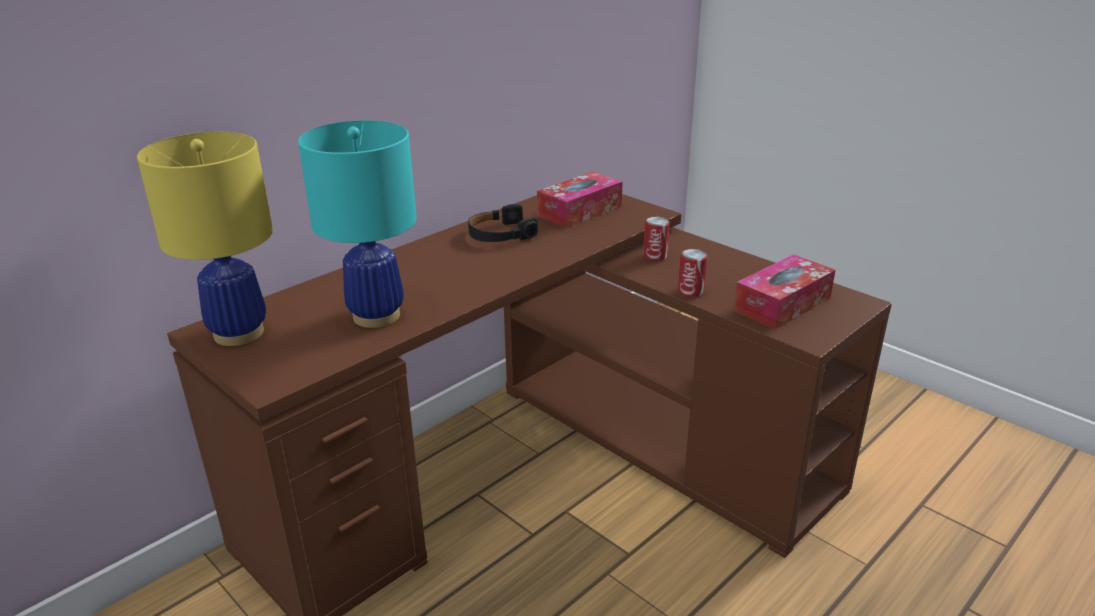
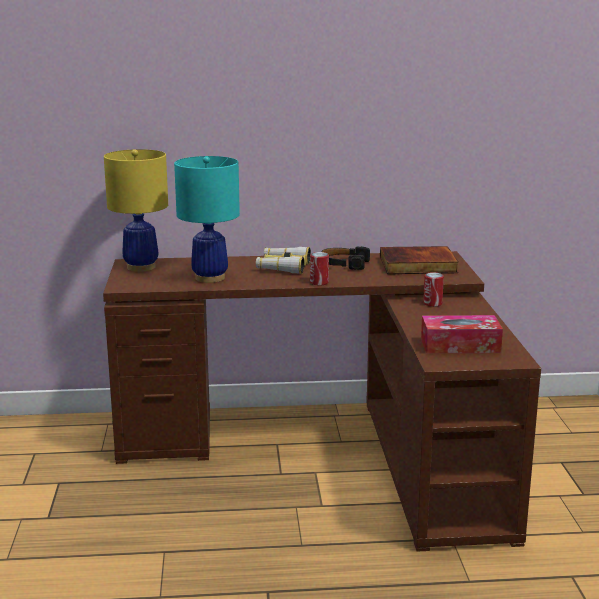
camera: 40 degrees right, 10 degrees down
tissue box [537,172,623,228] -> book [380,246,459,274]
can [678,249,708,298] -> can moved to [310,252,329,286]
none -> binoculars [256,247,311,274]

